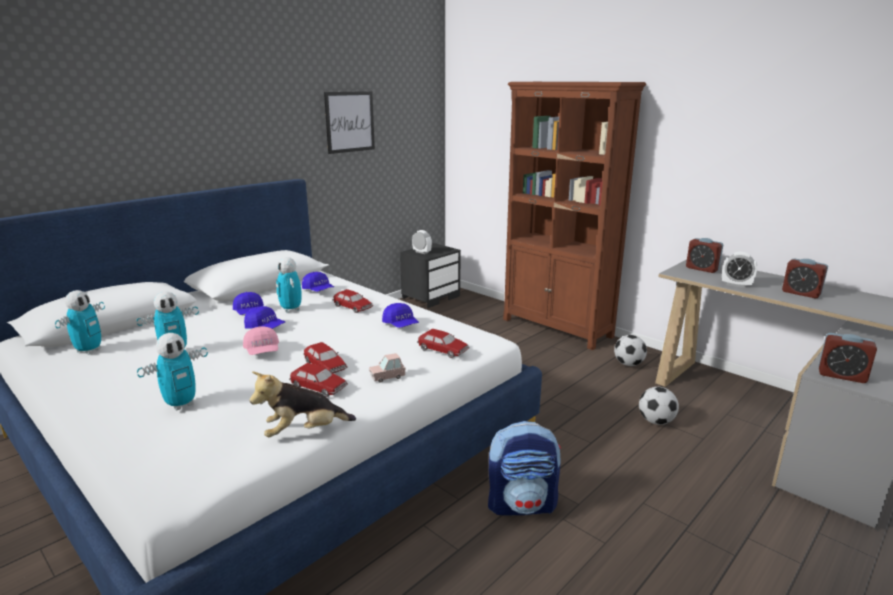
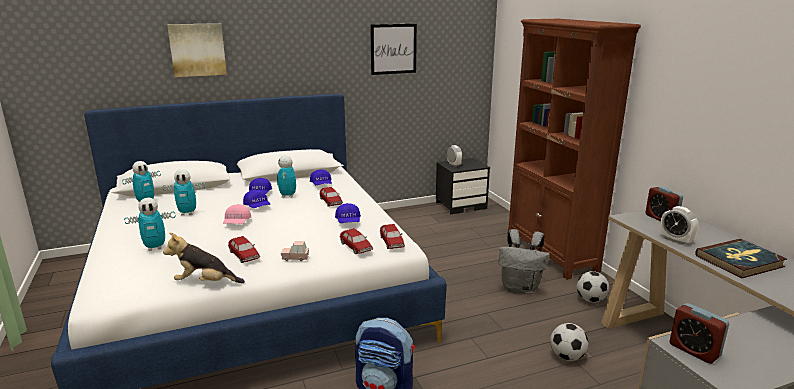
camera: 25 degrees right, 0 degrees up
toy car [303,342,348,373] -> toy car moved to [380,224,405,249]
alarm clock [782,258,828,298] -> book [696,239,787,279]
none -> picture [167,23,227,77]
none -> grey backpack [499,229,550,294]

